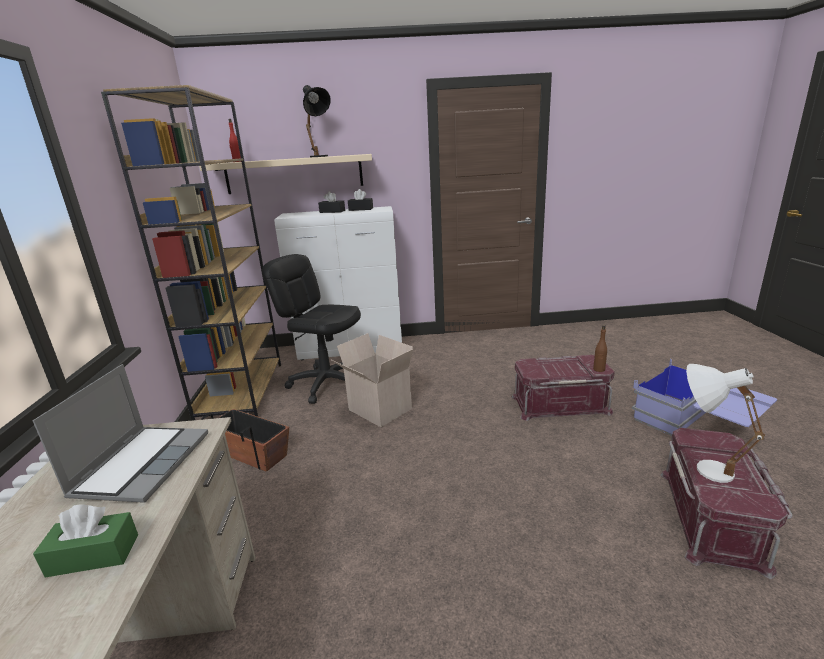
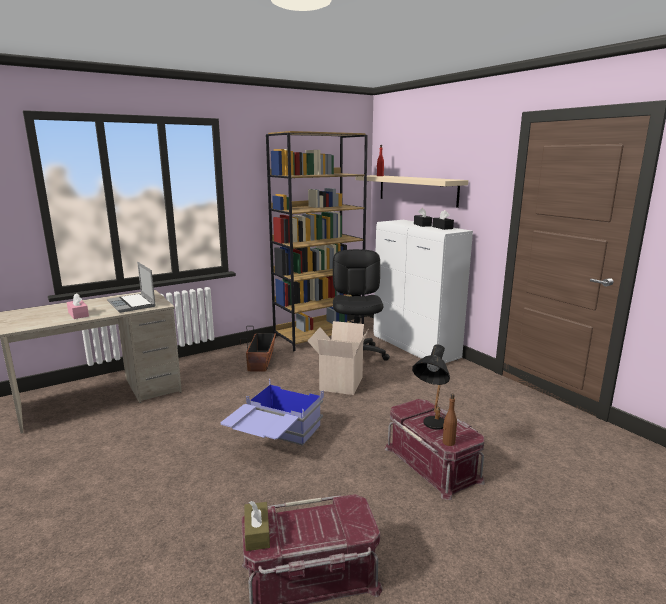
camera: 60 degrees right, 5 degrees down
laptop [33,364,208,503] -> laptop turned 75 degrees clockwise [107,262,156,313]
green tissue box [33,505,138,577] -> pink tissue box [67,293,89,319]
black table lamp [303,85,331,157] -> black table lamp moved to [412,344,450,430]
blue storage box [632,359,777,436] -> blue storage box moved to [220,379,324,446]
white table lamp [686,364,765,483] -> none
none -> brown tissue box [244,501,270,551]

